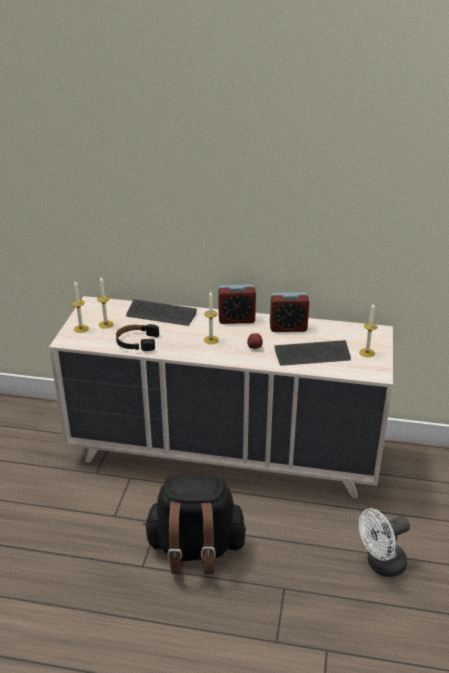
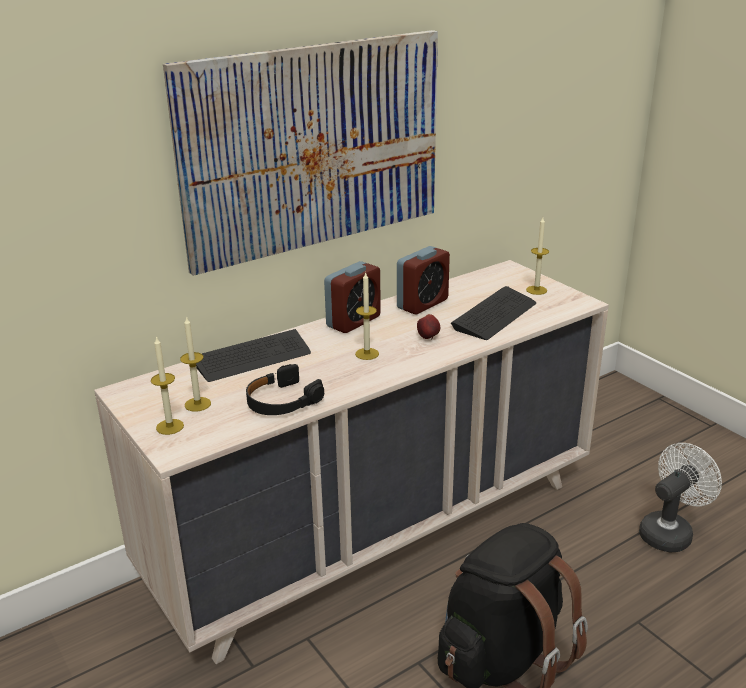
camera: 45 degrees left, 5 degrees down
white fan [359,508,410,577] -> white fan turned 150 degrees counterclockwise [639,443,722,553]
none -> picture [163,30,438,276]

